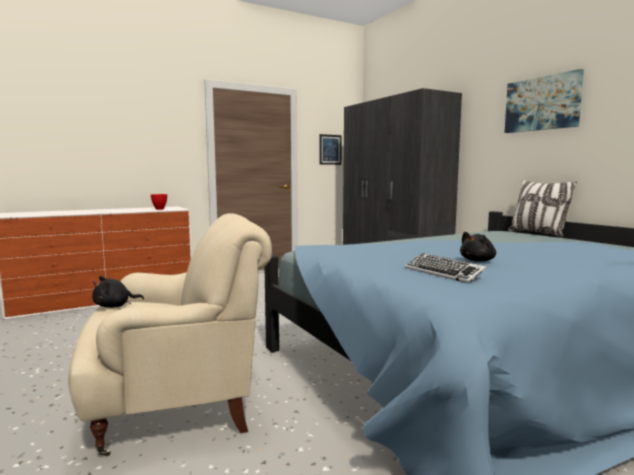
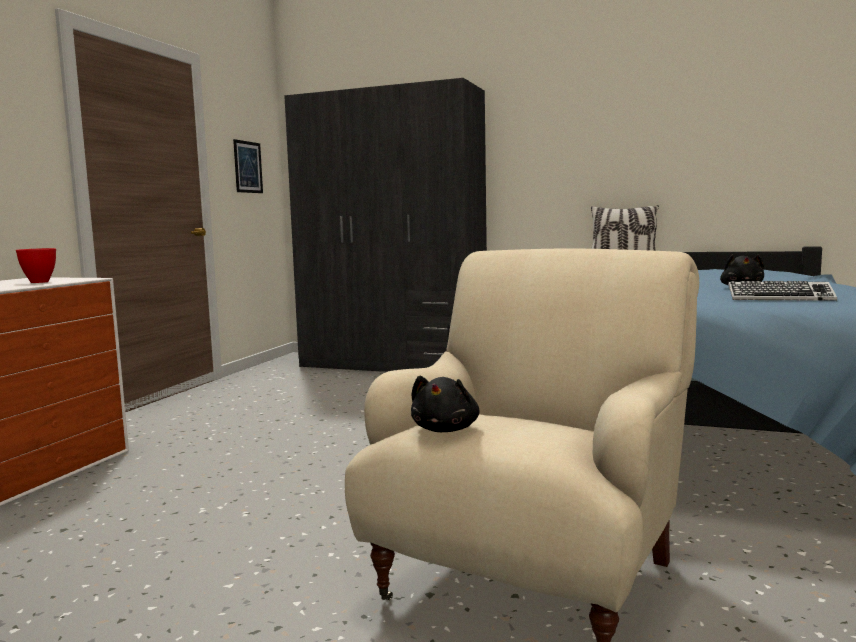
camera: 40 degrees left, 0 degrees up
picture [505,69,584,133] -> none

